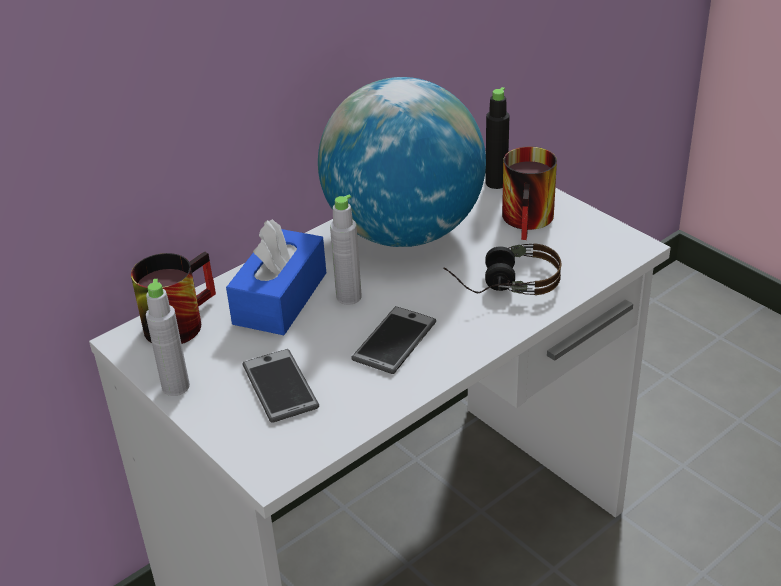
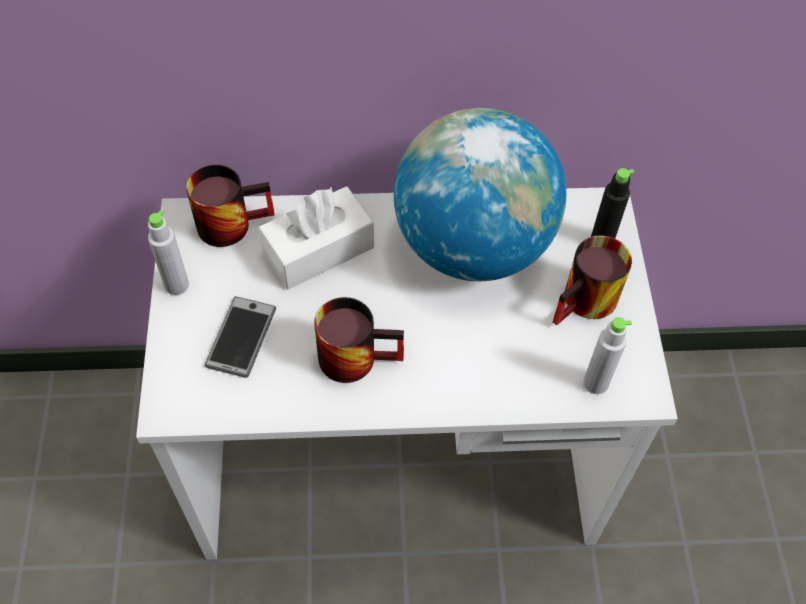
camera: 35 degrees right, 20 degrees up
blue tissue box [226,220,326,335] -> white tissue box [259,186,374,290]
grey bottle [330,194,362,305] -> grey bottle moved to [583,317,632,394]
phone [351,306,436,374] -> mug [314,297,404,383]
headphones [443,243,561,295] -> none

